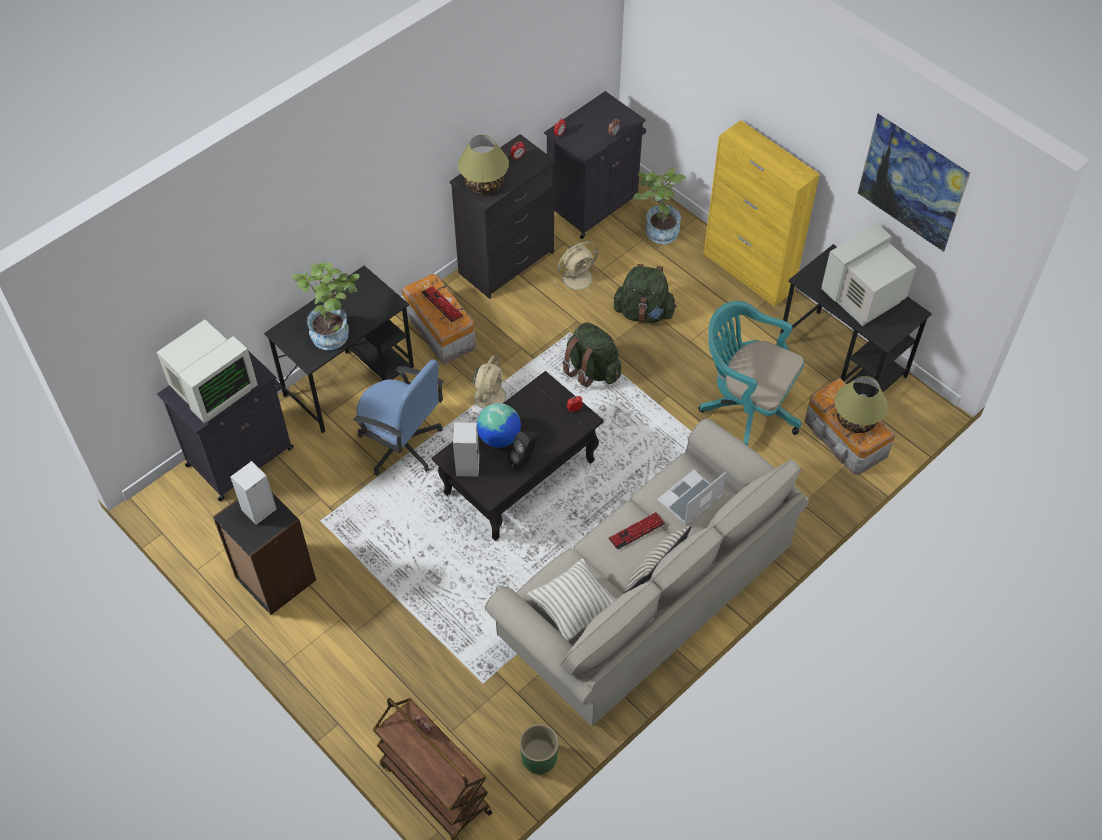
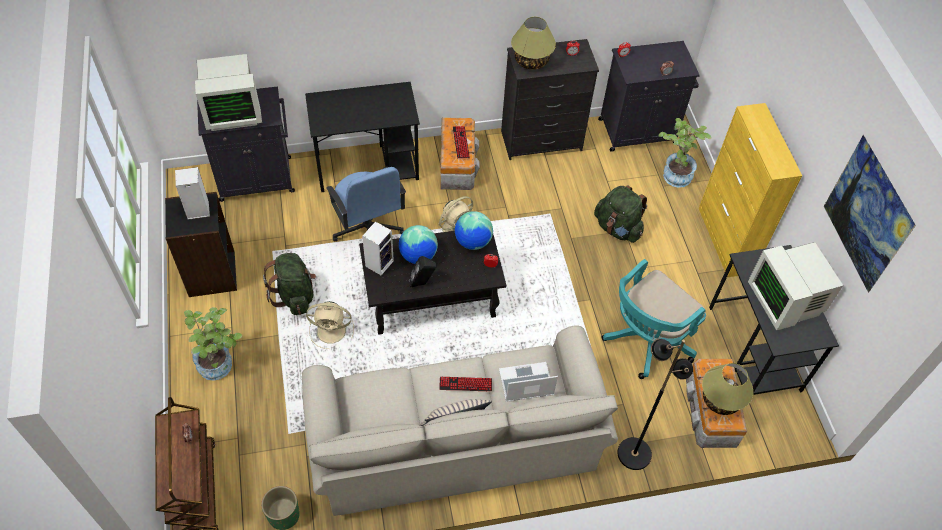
camera: 30 degrees right, 0 degrees up
potted plant [292,262,359,350] -> potted plant moved to [184,307,242,381]
pillow [527,558,616,641] -> none
beige fan [553,241,601,295] -> beige fan moved to [306,301,354,349]
green backpack [562,322,621,387] -> green backpack moved to [263,253,316,315]
turquoise office chair [698,301,804,446] -> turquoise office chair turned 105 degrees counterclockwise [601,259,706,379]
monitor [821,224,917,326] -> monitor turned 105 degrees counterclockwise [748,242,843,331]
none -> globe [455,211,493,250]
none -> black floor lamp [617,339,693,470]

